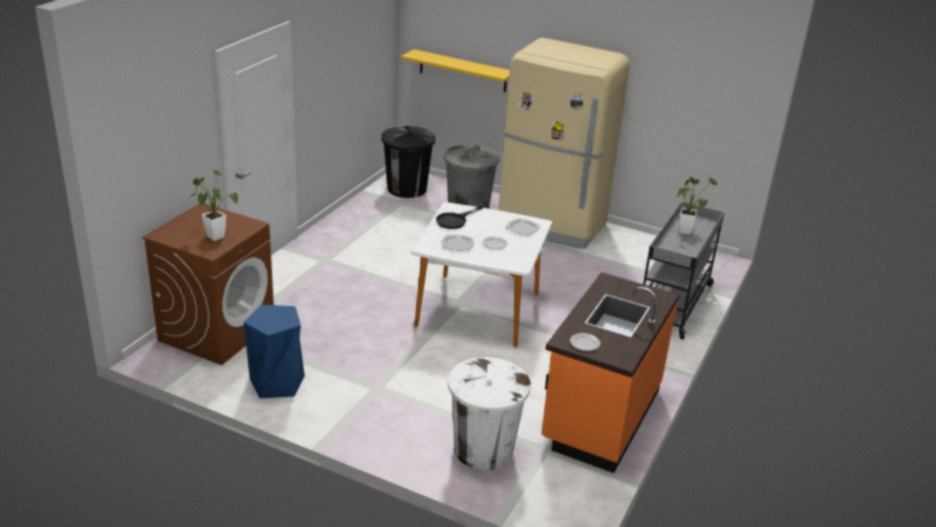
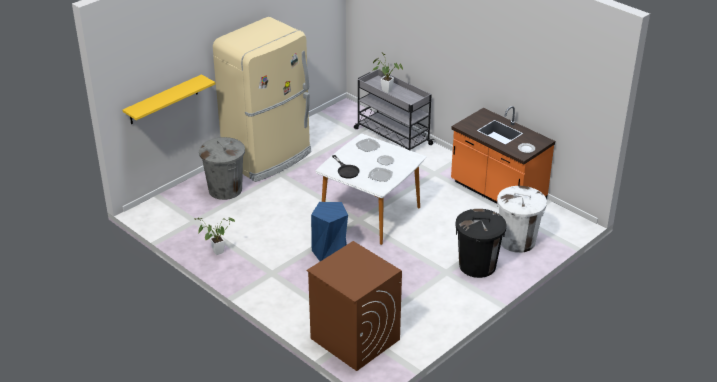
camera: 70 degrees left, 5 degrees up
potted plant [188,170,238,241] -> potted plant moved to [195,217,235,255]
blue stool [244,305,305,398] -> blue stool moved to [311,202,348,261]
black trash can [381,126,436,198] -> black trash can moved to [455,209,507,278]

